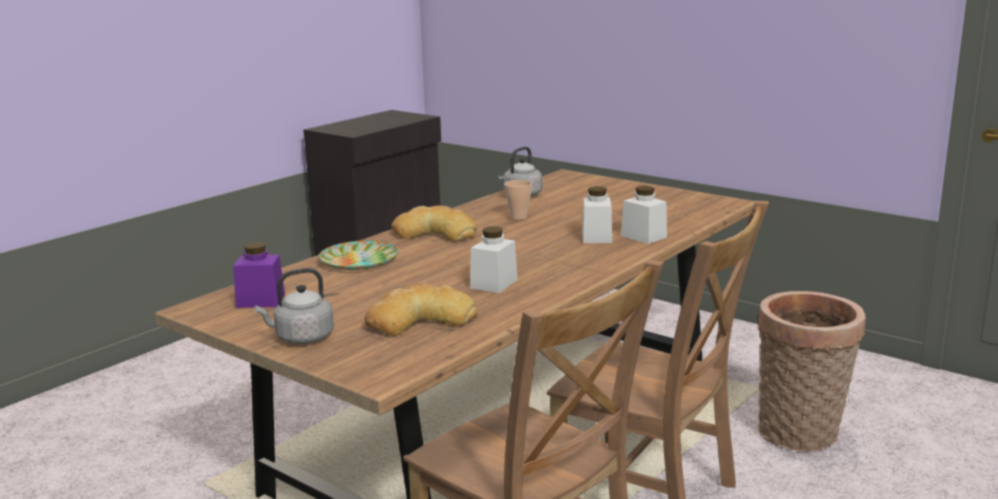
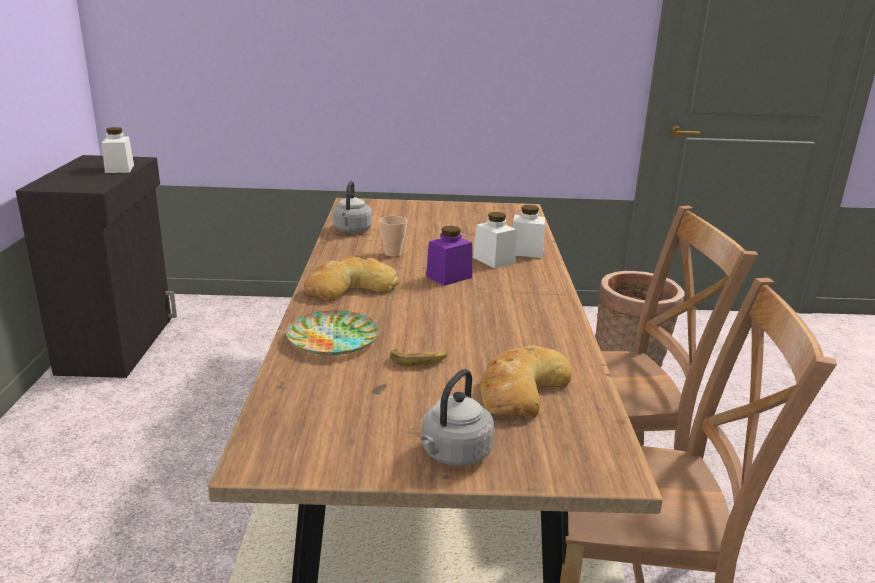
camera: 40 degrees left, 5 degrees up
purple jar [233,242,285,308] -> purple jar moved to [426,226,472,286]
white jar [470,226,518,293] -> white jar moved to [102,127,134,173]
none -> banana [390,348,447,366]

